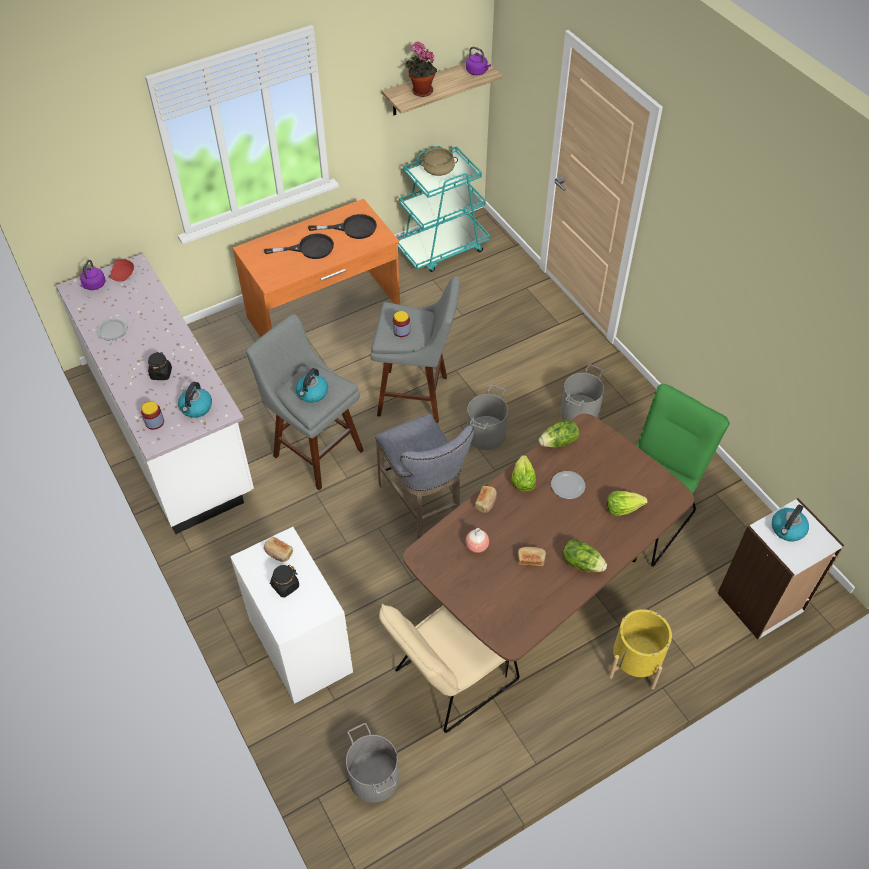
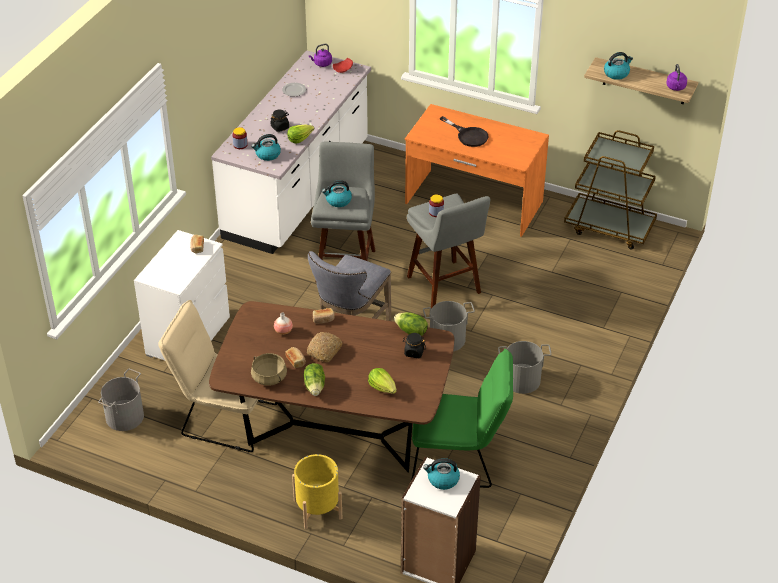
camera: 55 degrees right, 10 degrees down
black jar [270,565,299,597] -> black jar moved to [403,333,426,358]
black frying pan [308,214,377,239] -> none
turquoise cart [397,146,490,272] -> brown cart [564,130,657,250]
potted plant [405,41,437,97] -> kettle [604,52,633,80]
beige cooking pot [420,148,458,176] -> beige cooking pot moved to [251,353,287,386]
lettuce [512,455,536,492] -> lettuce moved to [287,124,314,143]
plate [551,471,585,499] -> none
none -> bread [307,332,342,362]

